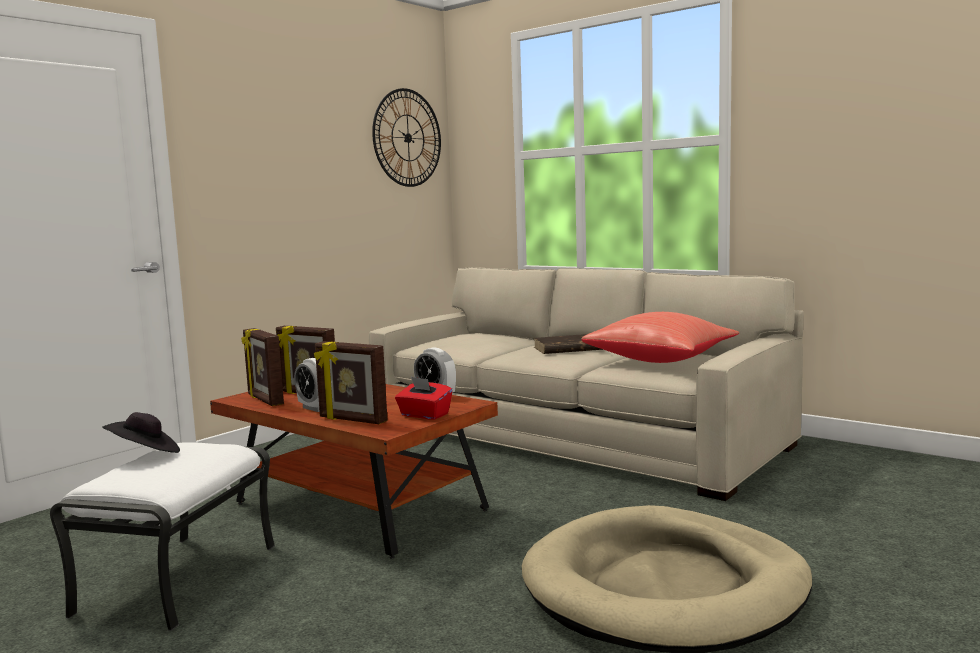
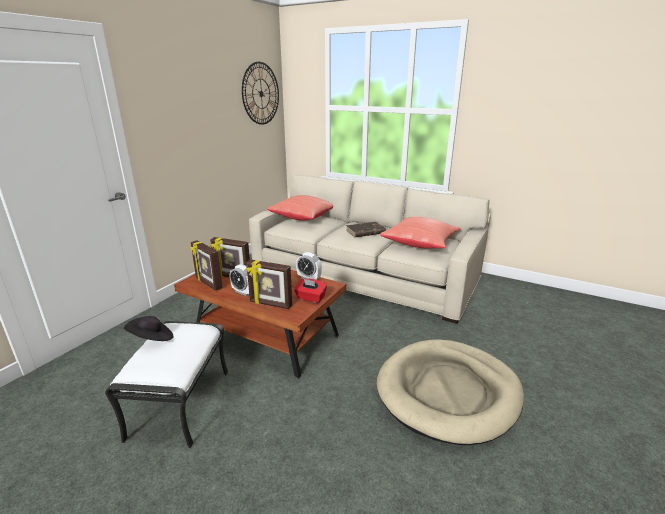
camera: 10 degrees left, 15 degrees up
none -> red pillow [267,195,334,221]

